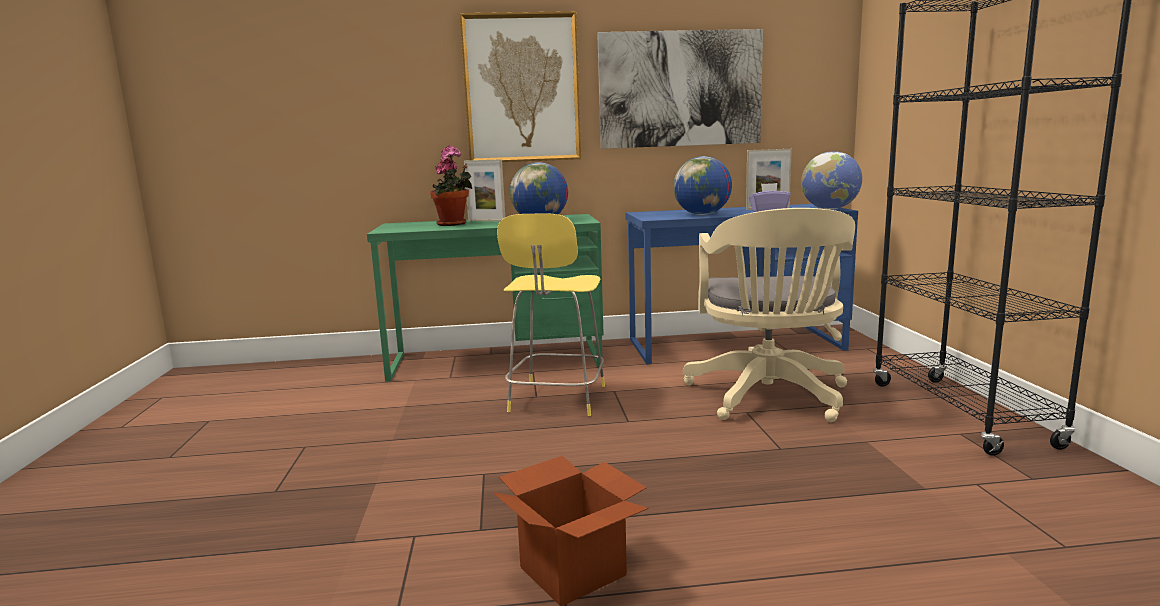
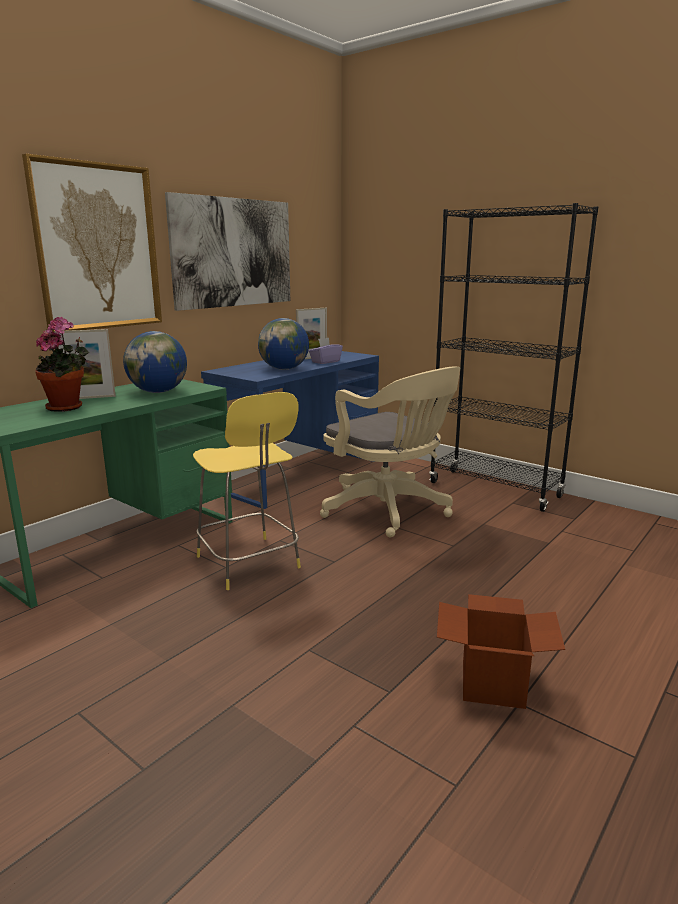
camera: 45 degrees left, 5 degrees up
globe [801,151,862,210] -> none

